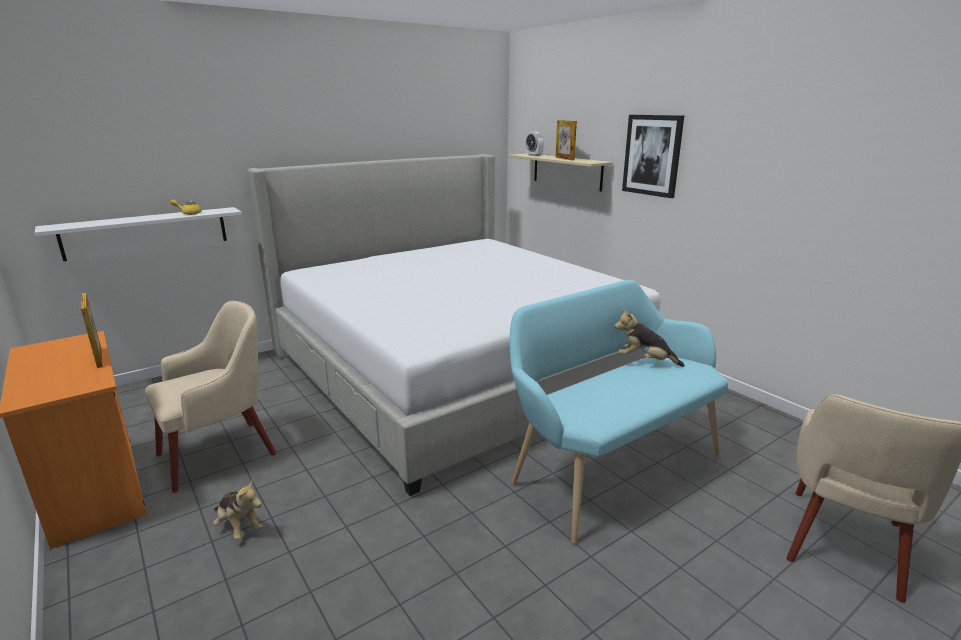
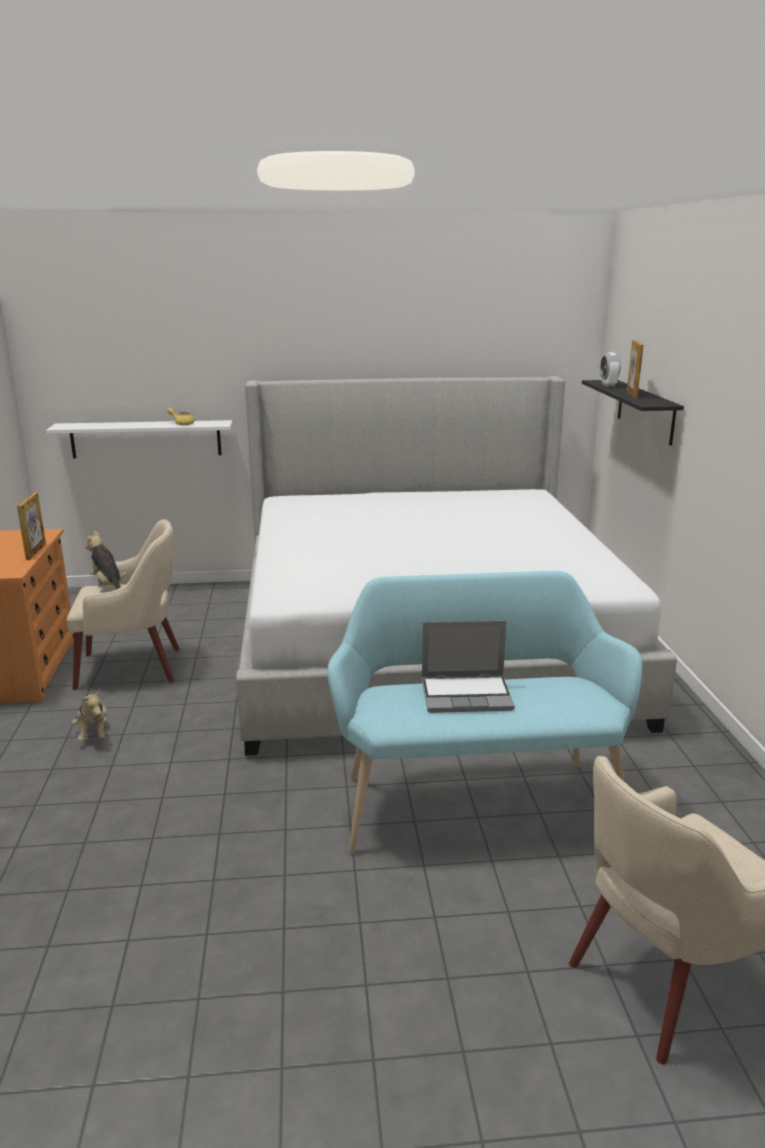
camera: 30 degrees right, 0 degrees up
beige shelf [509,154,613,192] -> black shelf [582,380,684,446]
plush toy [614,309,685,367] -> plush toy moved to [85,531,127,590]
picture [622,115,684,198] -> none
none -> laptop [422,620,515,713]

